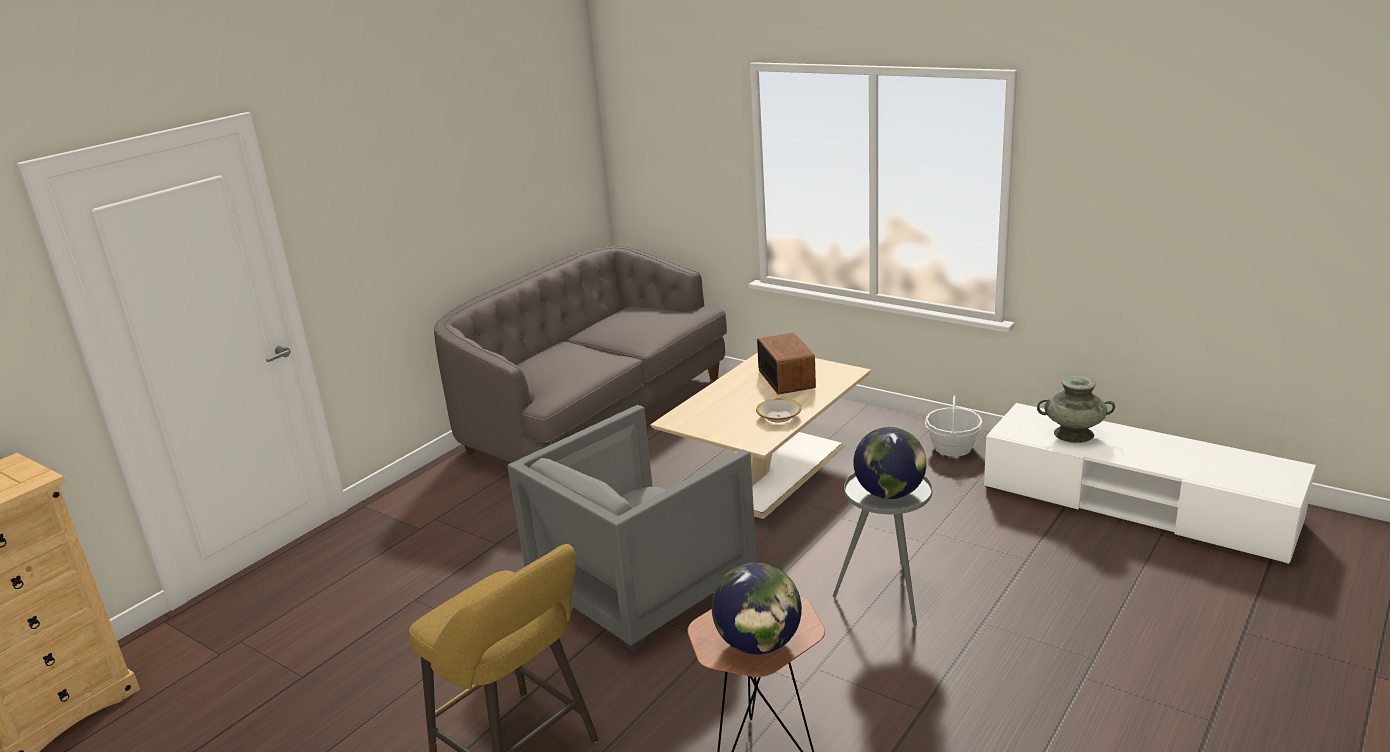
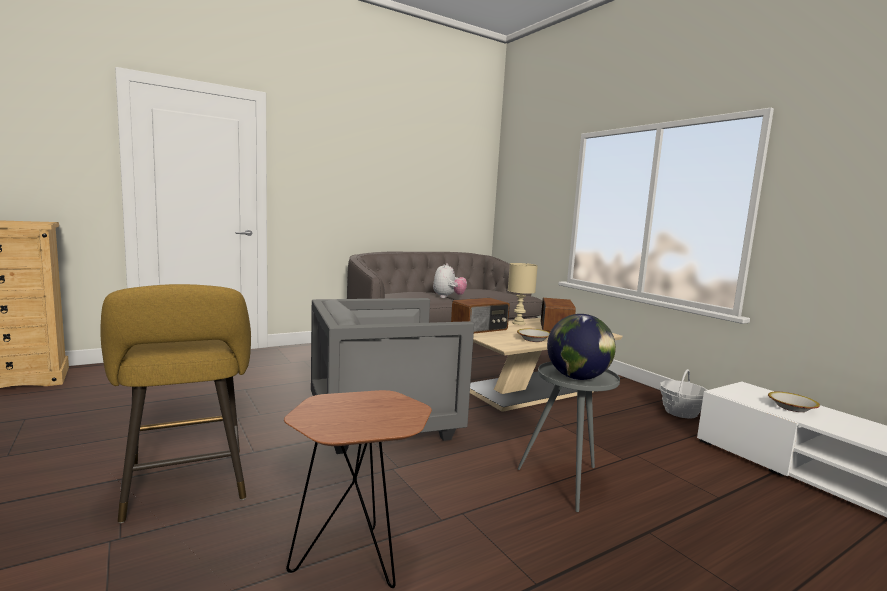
camera: 20 degrees right, 15 degrees down
globe [712,562,802,654] -> none
turquoise vase [1037,376,1115,443] -> bowl [768,392,820,412]
none -> plush toy [433,263,467,298]
none -> radio [451,298,510,334]
none -> beige table lamp [508,263,538,325]

